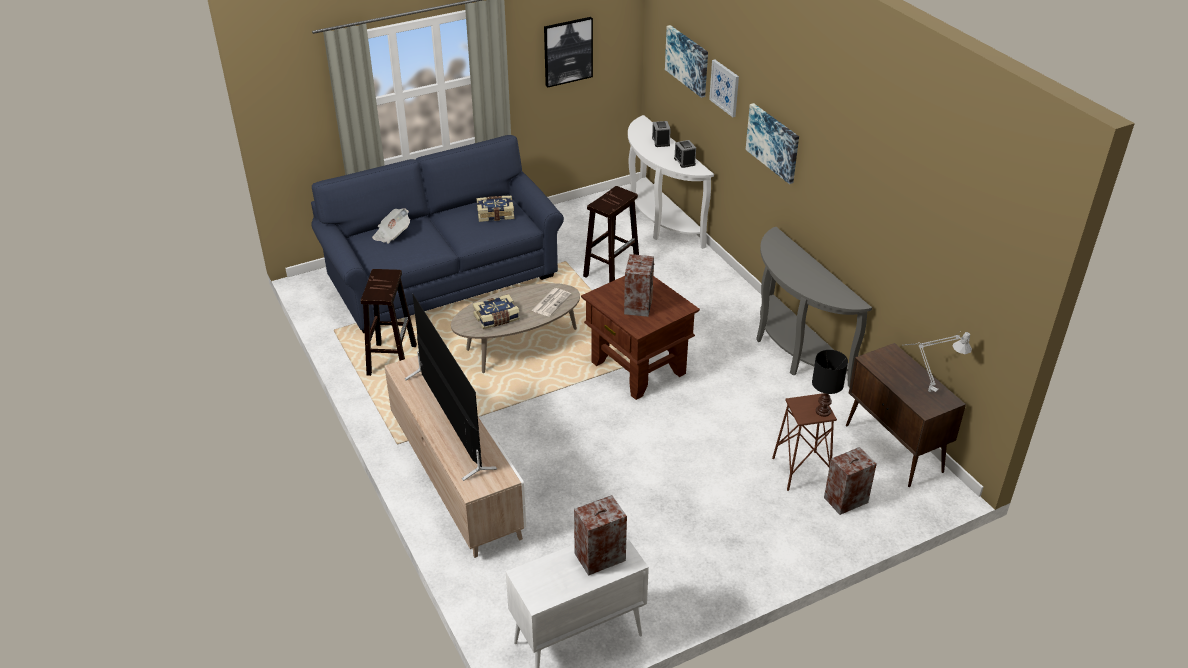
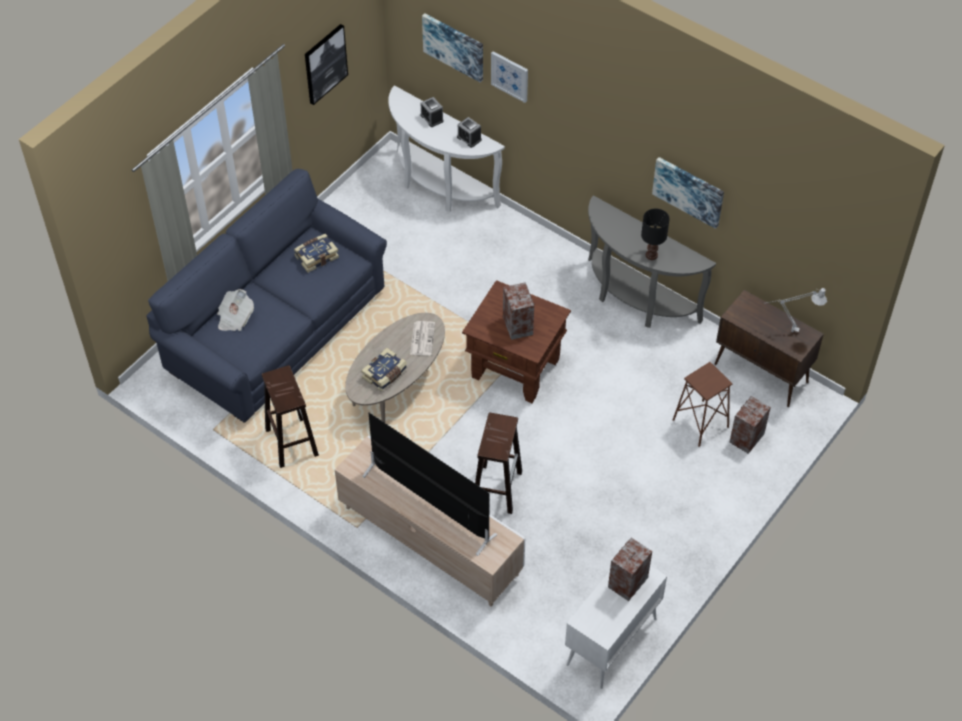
camera: 25 degrees left, 15 degrees up
brown stool [583,186,639,283] -> brown stool moved to [475,413,522,514]
picture [746,103,799,184] -> picture moved to [652,157,724,229]
black table lamp [812,350,848,417] -> black table lamp moved to [641,209,670,260]

